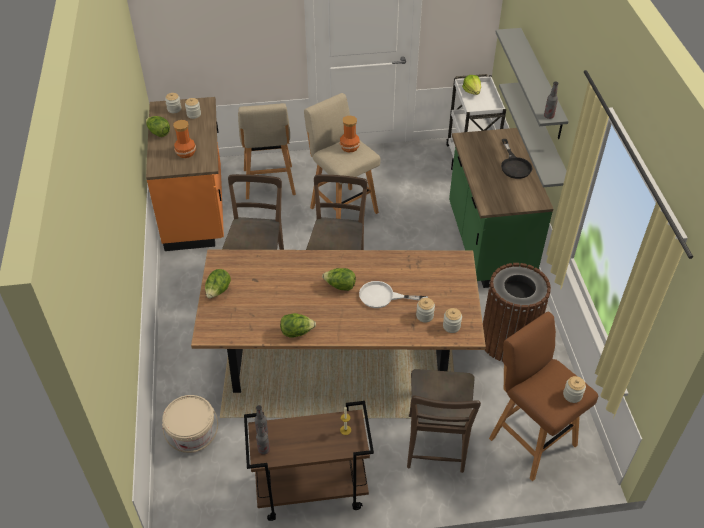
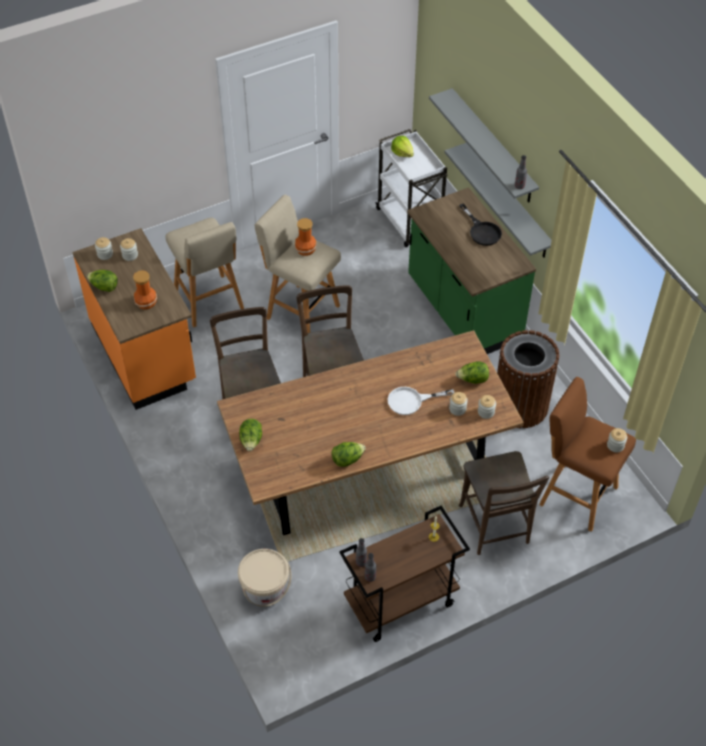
camera: 20 degrees left, 5 degrees up
lettuce [322,268,356,291] -> lettuce moved to [455,361,489,384]

